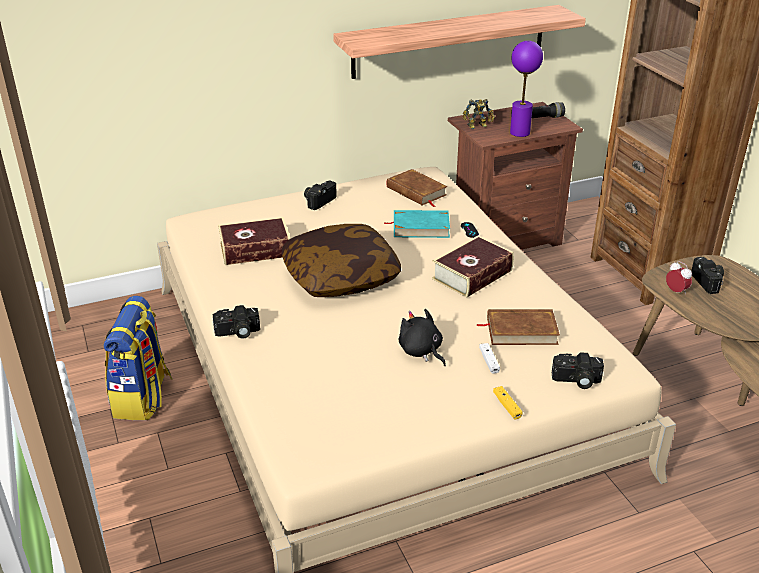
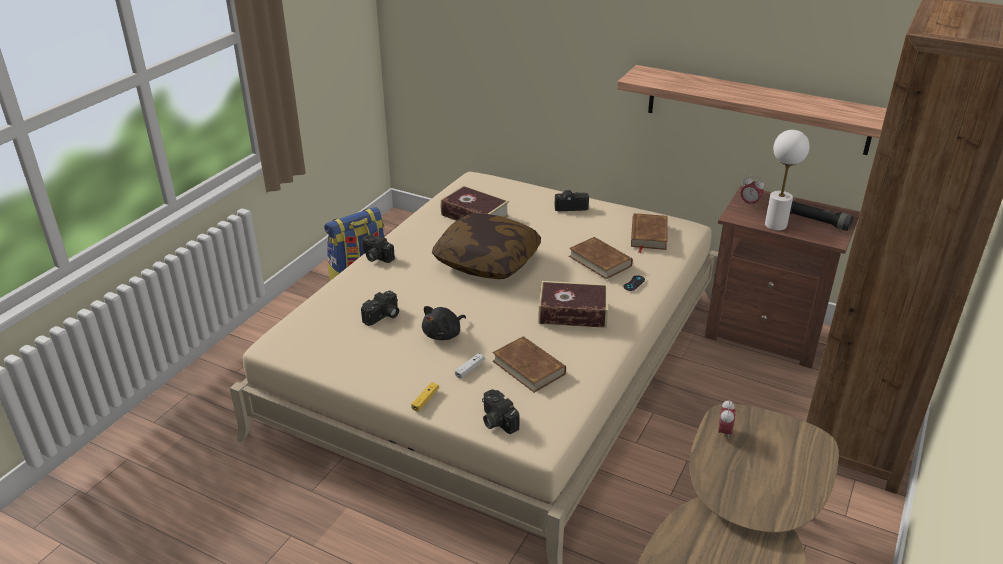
camera: 50 degrees right, 0 degrees up
turquoise book [384,210,450,238] -> brown book [569,237,633,279]
black plush toy [399,309,446,366] -> black plush toy turned 150 degrees counterclockwise [422,306,466,340]
toy robot [462,99,495,129] -> alarm clock [741,176,764,207]
purple table lamp [510,41,543,137] -> white table lamp [765,130,810,231]
camera [691,257,724,294] -> camera moved to [361,291,399,326]

